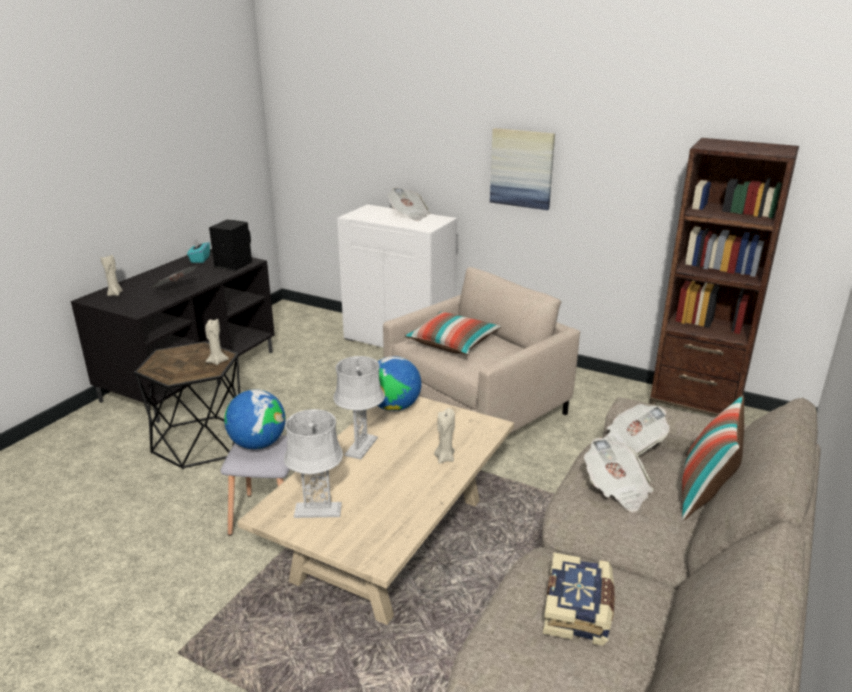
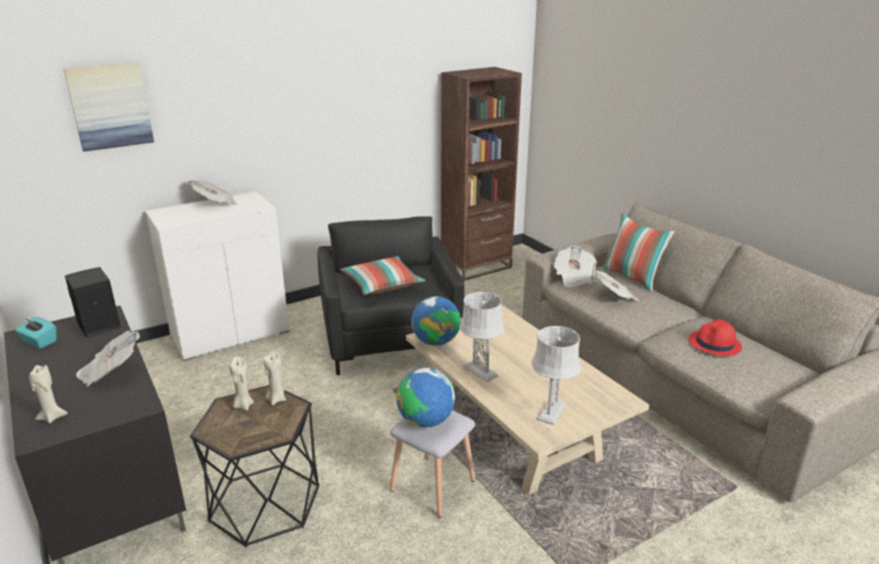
camera: 60 degrees left, 0 degrees up
beige armchair [383,267,580,434] -> black armchair [317,216,465,375]
beige candle [434,408,455,464] -> beige candle moved to [229,357,254,411]
picture [490,128,555,210] -> picture moved to [63,63,154,152]
book [543,553,615,646] -> red hat [689,319,742,356]

